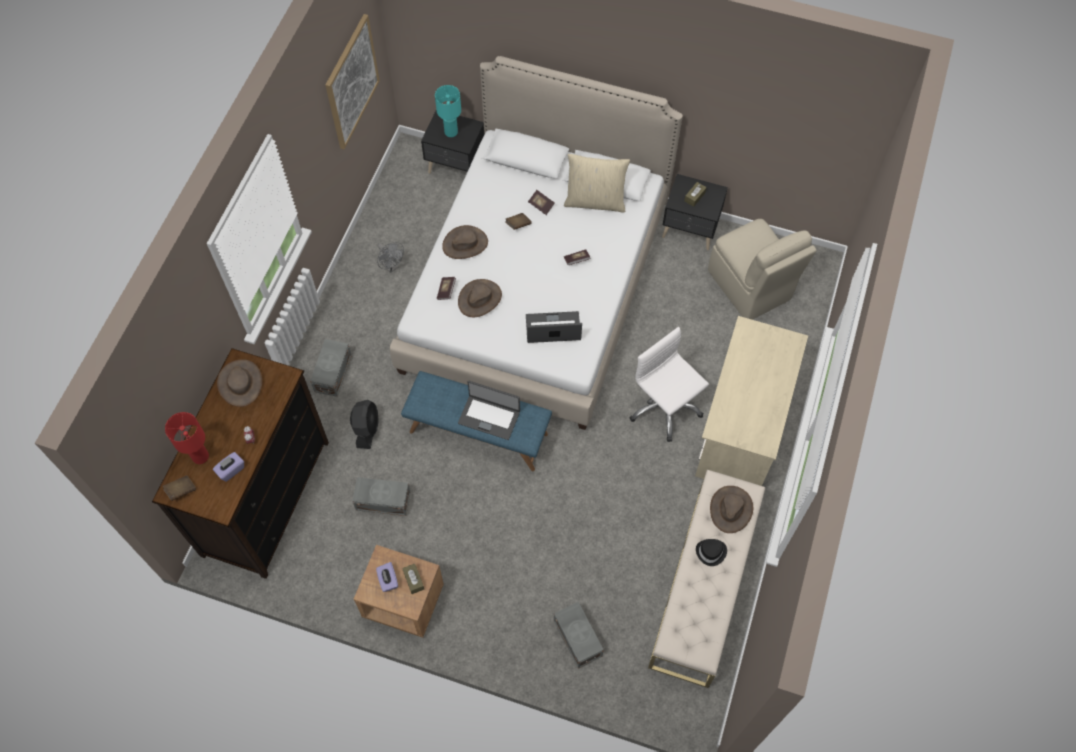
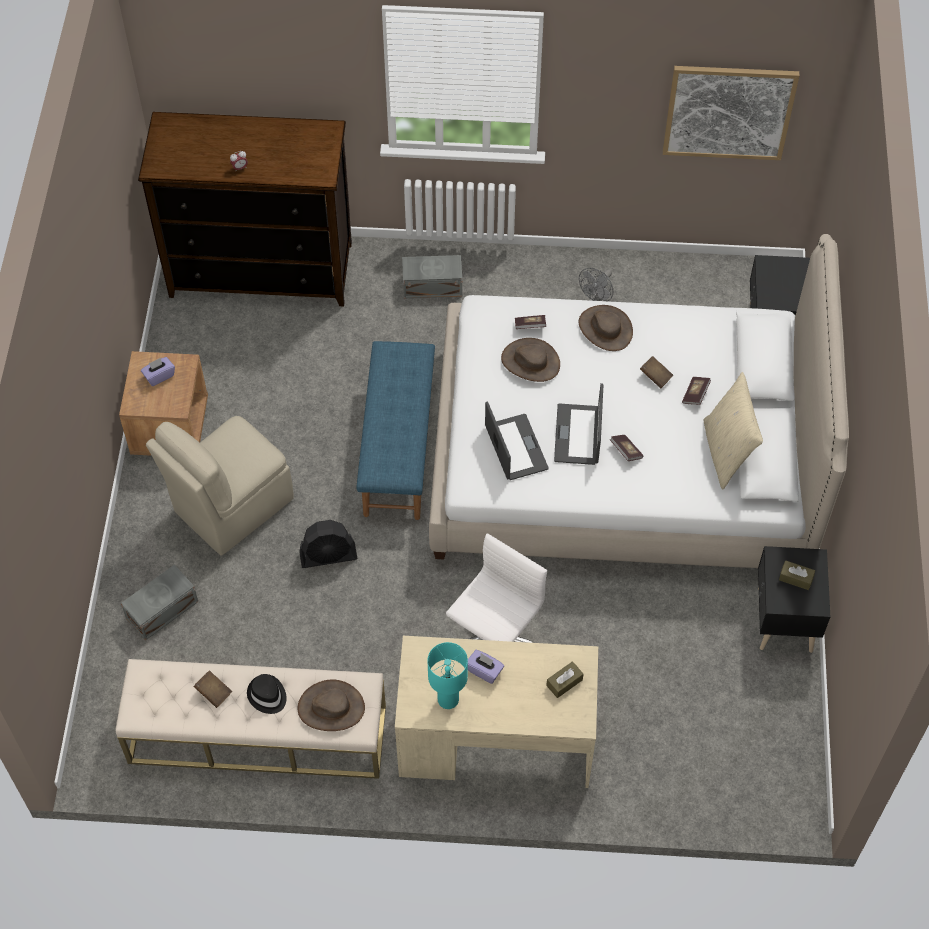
camera: 75 degrees right, 5 degrees down
brown book [163,475,196,501] -> brown book moved to [194,671,232,708]
red table lamp [165,412,209,464] -> none
purple tissue box [213,452,244,482] -> purple tissue box moved to [468,650,504,684]
brown hat [217,359,262,407] -> none
black fan [350,400,379,449] -> black fan moved to [299,520,358,568]
grey storage box [352,477,410,516] -> none
brown tissue box [402,563,424,594] -> brown tissue box moved to [546,661,583,698]
turquoise table lamp [435,85,461,137] -> turquoise table lamp moved to [428,642,468,709]
laptop [458,381,520,440] -> laptop moved to [554,383,603,465]
beige chair [708,219,817,319] -> beige chair moved to [146,416,293,555]

